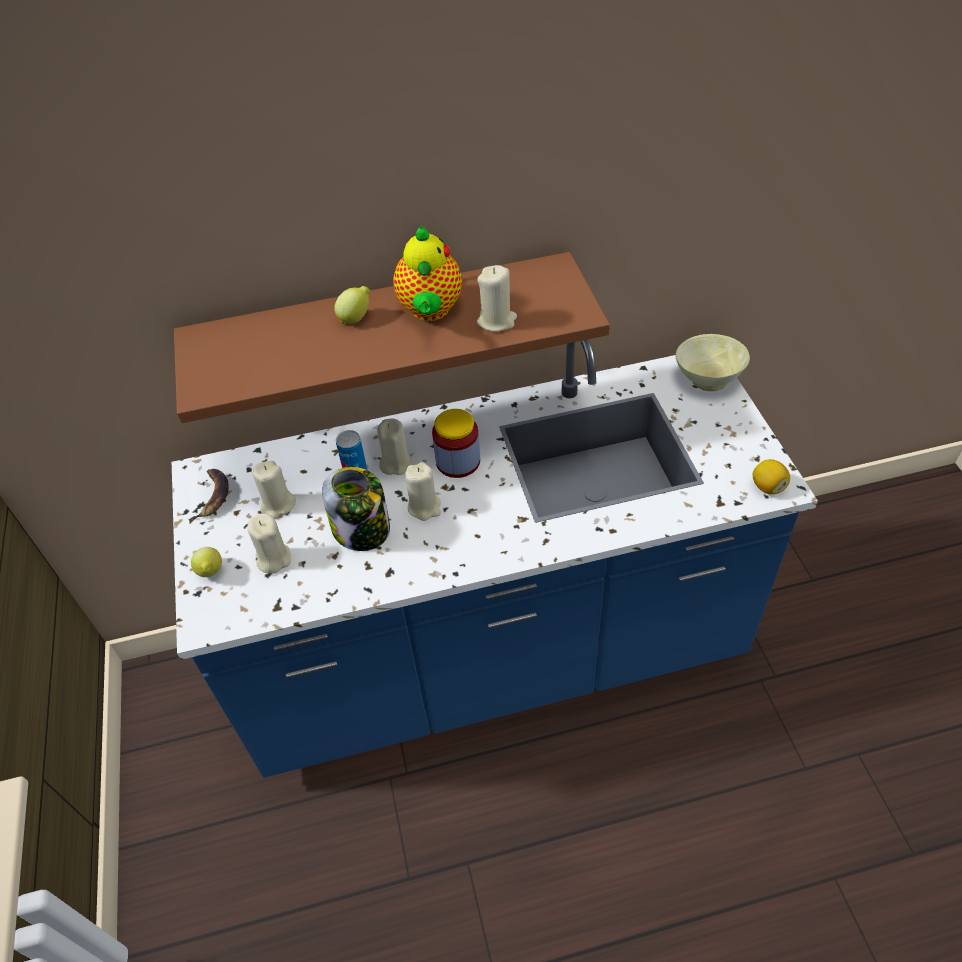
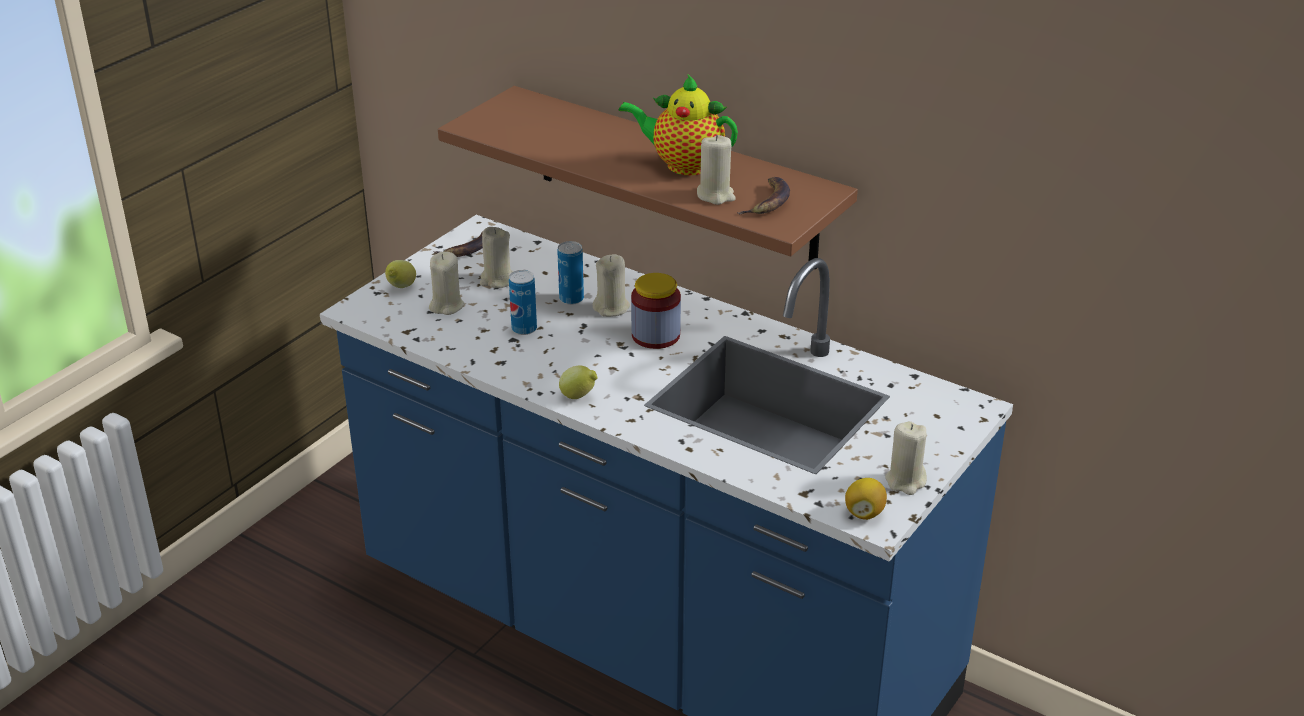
camera: 45 degrees right, 15 degrees down
jar [322,467,390,551] -> can [509,270,537,335]
lemon [334,286,370,324] -> lemon moved to [559,365,598,399]
teapot [393,226,462,321] -> teapot turned 60 degrees clockwise [619,74,738,175]
beige candle [405,462,441,521] -> beige candle moved to [885,421,927,495]
beige bowl [675,334,750,391] -> none
none -> banana [737,177,790,214]

